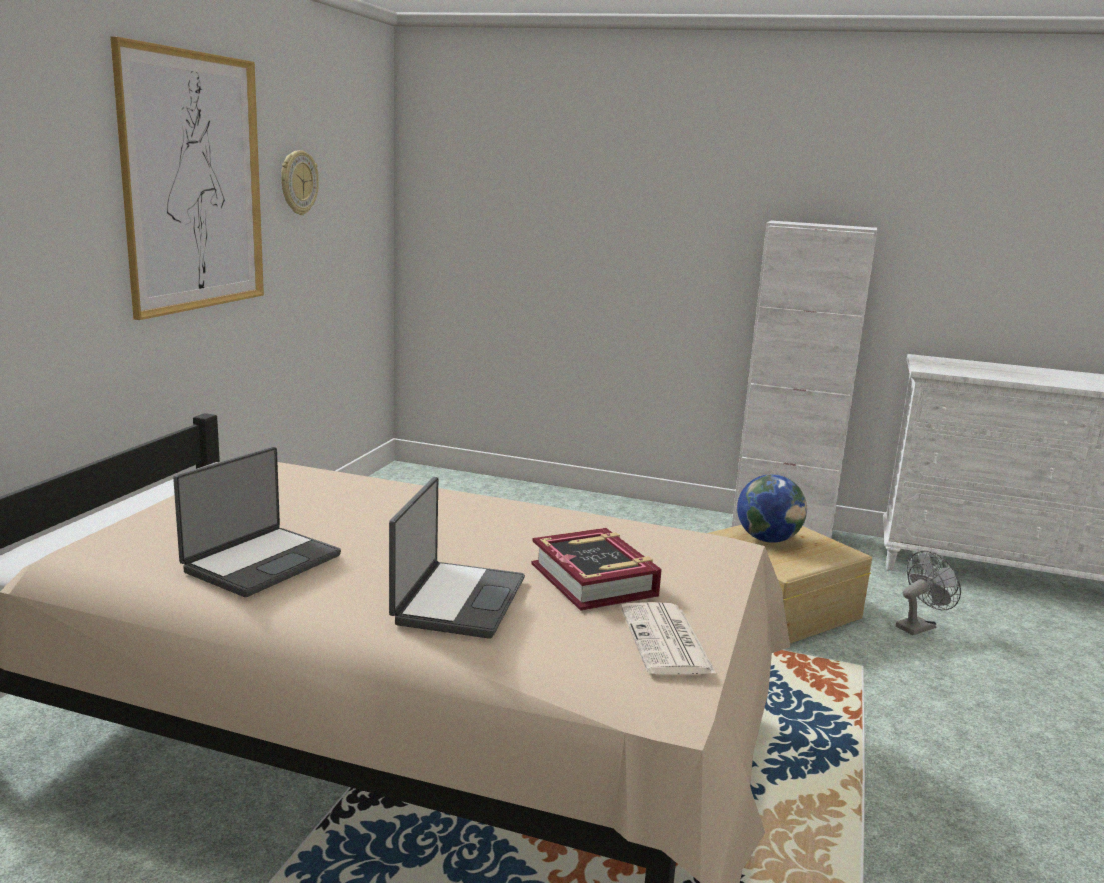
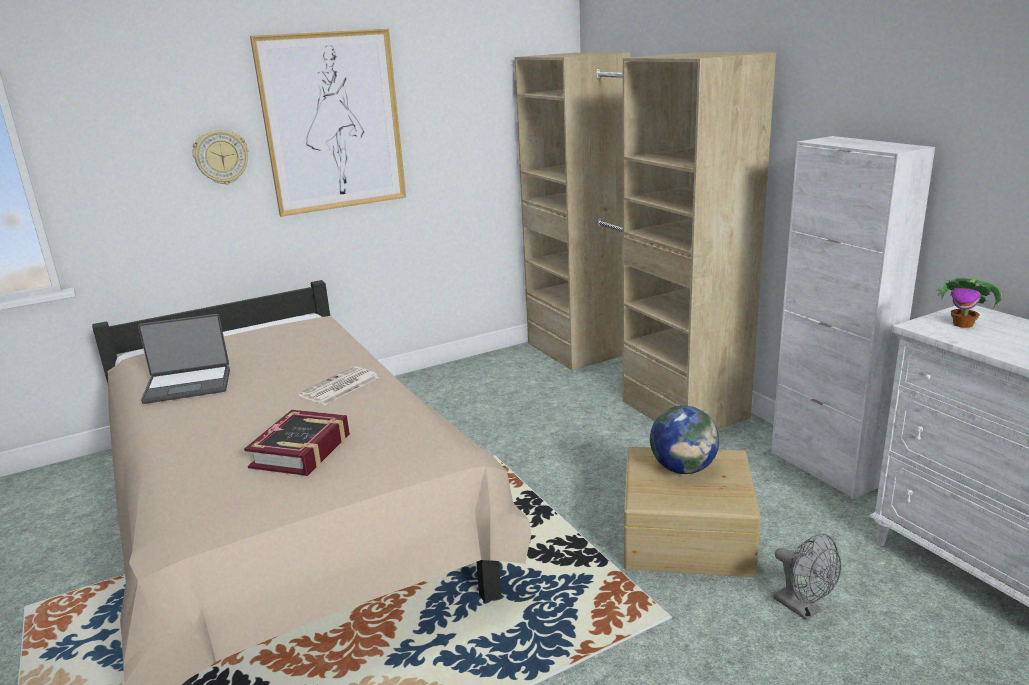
camera: 45 degrees right, 5 degrees up
wall clock [281,150,319,215] -> wall clock moved to [193,130,248,185]
laptop [389,477,525,639] -> none
newspaper [621,602,717,675] -> newspaper moved to [298,366,379,405]
grey fan [896,550,961,635] -> grey fan turned 45 degrees clockwise [773,534,841,620]
none -> beige wardrobe [514,52,776,430]
none -> potted plant [935,278,1002,328]

